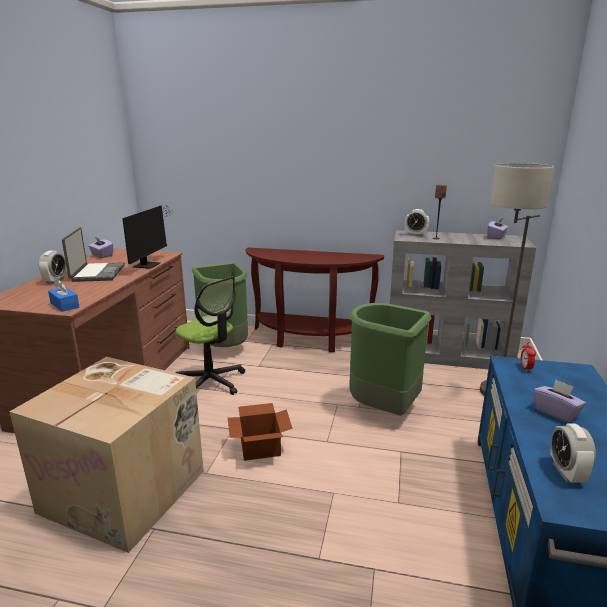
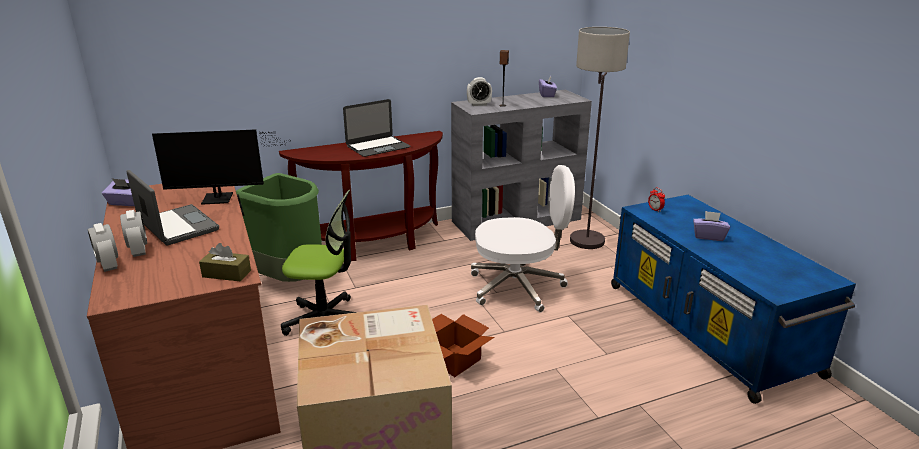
camera: 35 degrees left, 5 degrees up
blue tissue box [48,280,79,312] -> brown tissue box [199,243,251,281]
monitor [122,205,173,269] -> monitor turned 105 degrees clockwise [152,129,290,205]
green trash can [349,303,432,416] -> white office chair [471,165,575,313]
alarm clock [550,424,596,483] -> alarm clock moved to [88,223,118,272]
none -> laptop [343,99,410,157]

